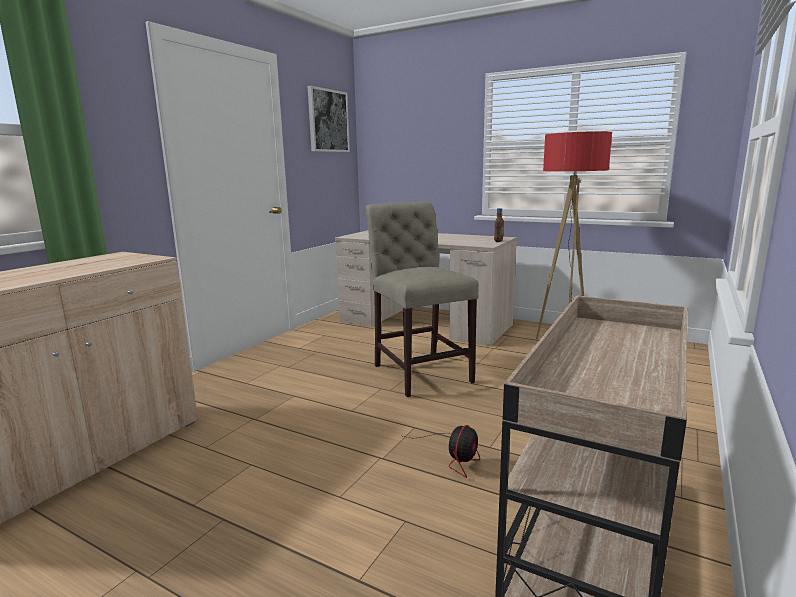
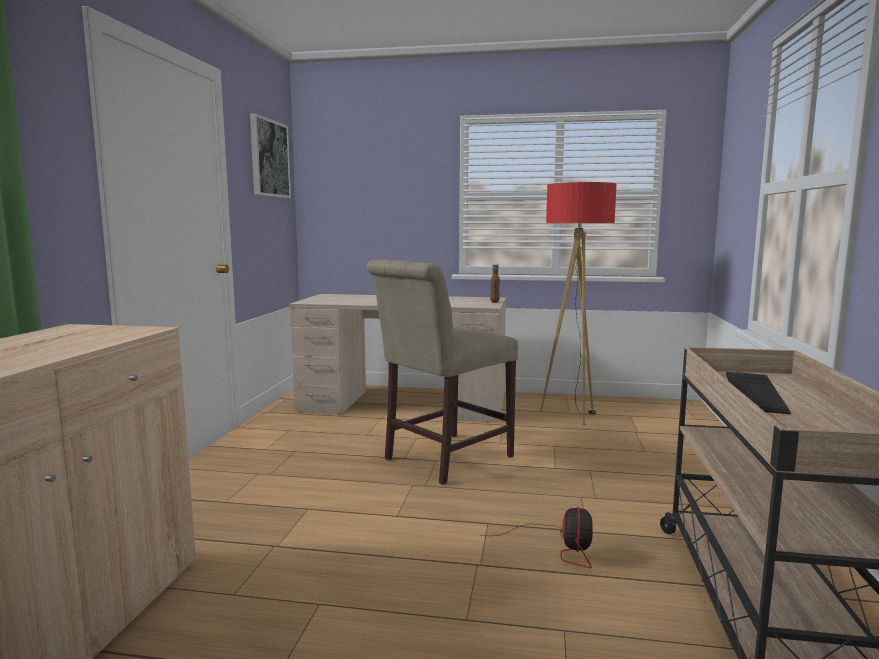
camera: 20 degrees left, 5 degrees down
beige chair [365,201,479,397] -> beige chair turned 90 degrees counterclockwise [367,259,518,485]
none -> keyboard [726,372,791,414]

